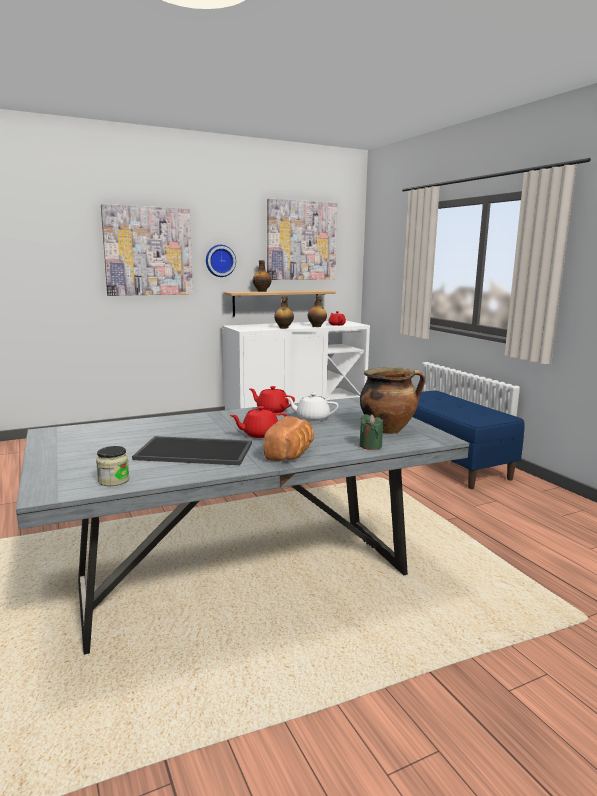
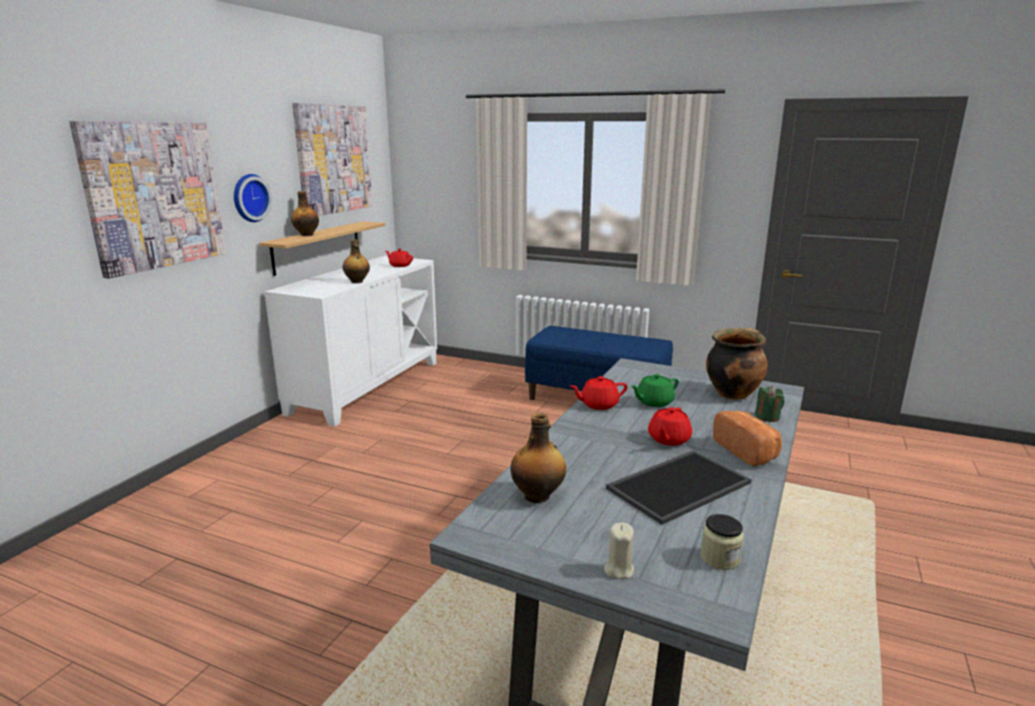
camera: 40 degrees left, 5 degrees up
white teapot [286,393,339,422] -> green teapot [631,374,678,407]
bottle [308,295,327,327] -> bottle moved to [510,413,566,503]
none -> beige candle [604,523,634,579]

